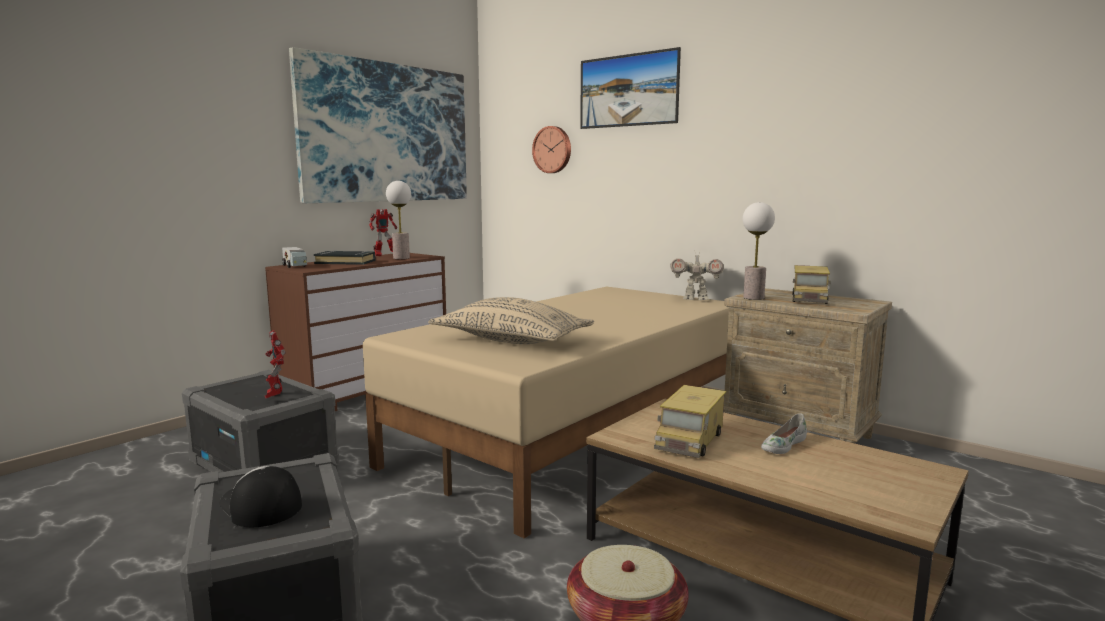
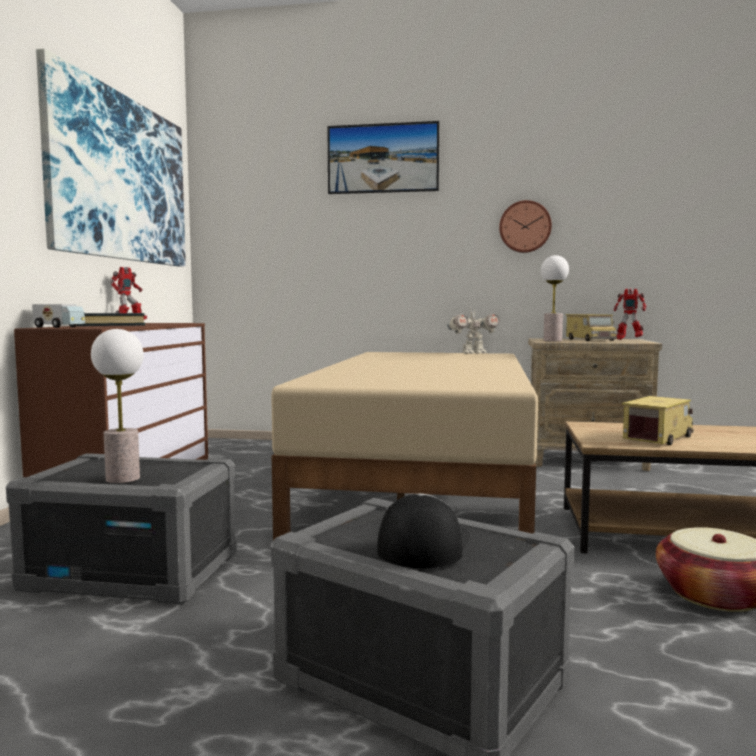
camera: 30 degrees left, 5 degrees down
cap [219,466,302,527] -> cap turned 90 degrees clockwise [377,493,470,568]
toy robot [265,330,285,398] -> toy robot moved to [614,289,646,340]
table lamp [386,181,411,259] -> table lamp moved to [91,329,144,483]
beige pillow [428,297,594,344] -> none
wall clock [532,126,571,173] -> wall clock moved to [499,200,552,253]
toy truck [654,385,726,458] -> toy truck turned 135 degrees counterclockwise [622,396,694,445]
white shoe [761,413,807,454] -> none

